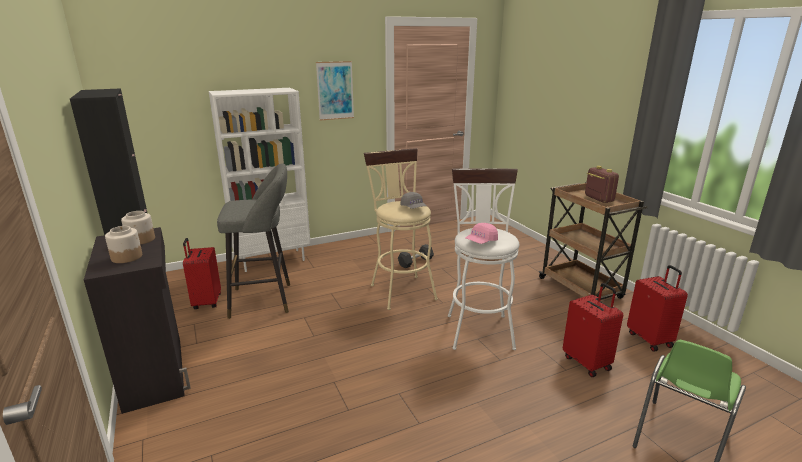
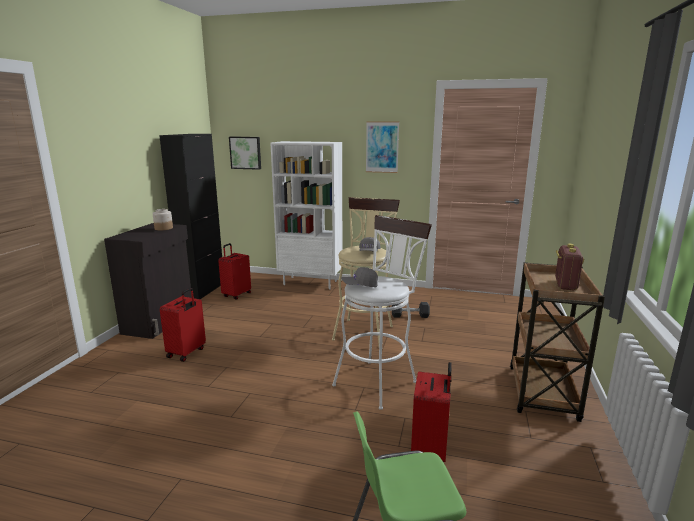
camera: 40 degrees right, 5 degrees down
jar [105,226,142,263] -> none
grey stool [217,163,290,319] -> none
pink cap [465,223,498,244] -> grey cap [341,267,378,287]
red suitcase [627,265,688,352] -> red suitcase moved to [160,288,206,362]
none -> picture [229,137,261,170]

